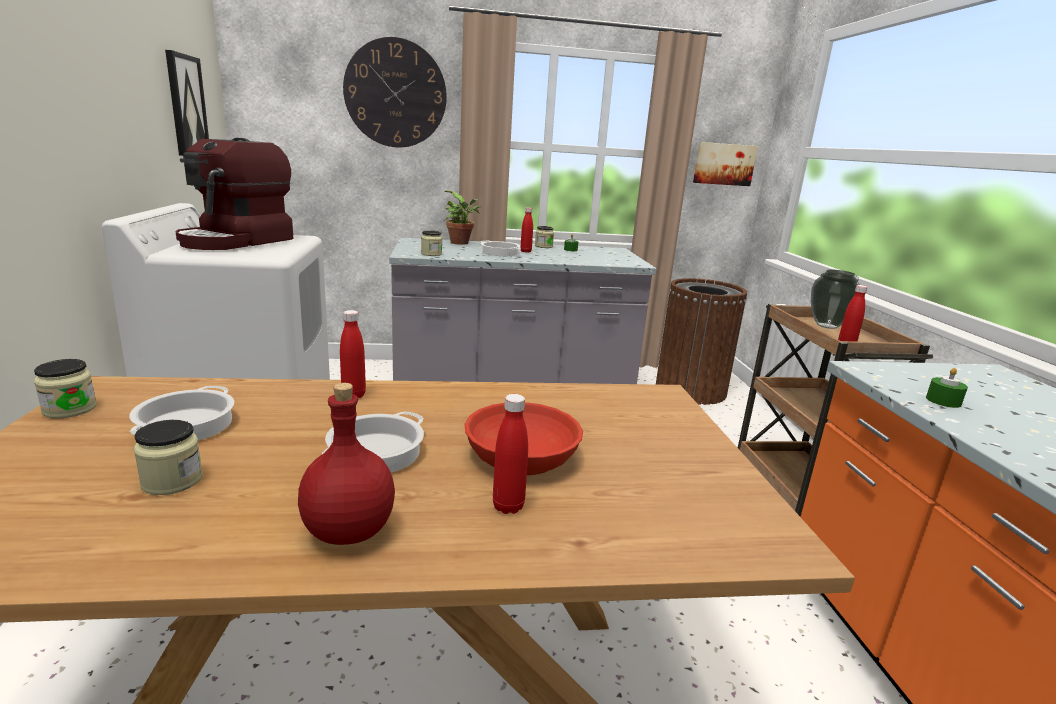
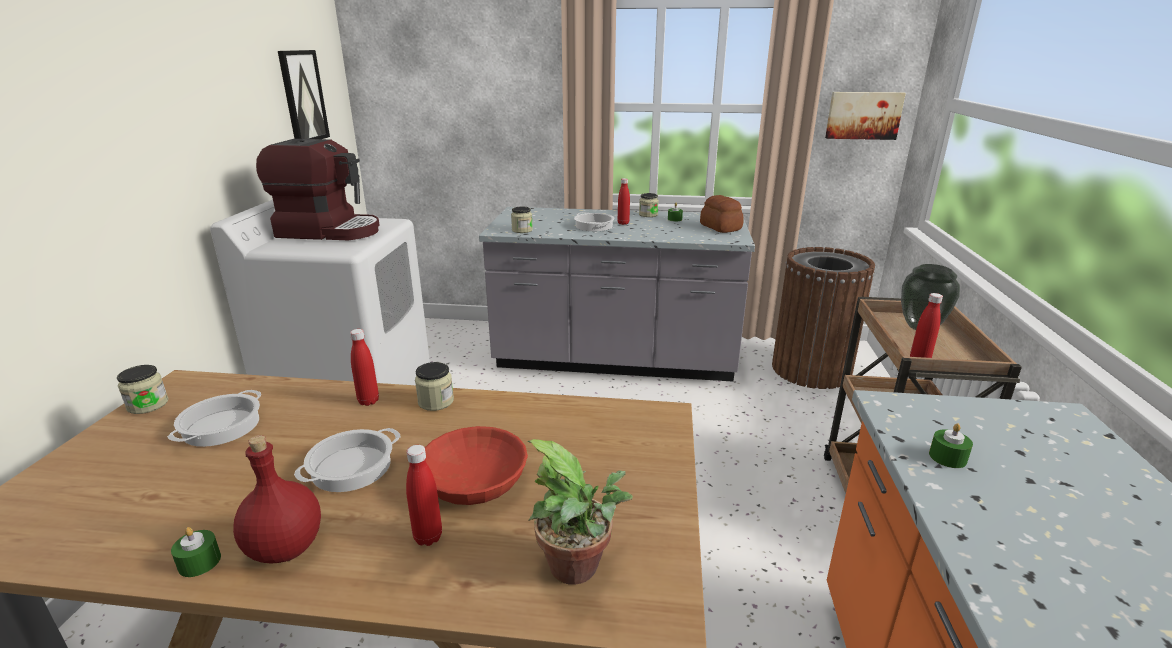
camera: 15 degrees right, 5 degrees up
jar [134,420,203,495] -> jar moved to [415,362,454,411]
coffee machine [175,138,293,250] -> coffee machine turned 120 degrees counterclockwise [256,139,380,240]
wall clock [343,37,447,147] -> none
potted plant [444,191,482,245] -> potted plant moved to [527,439,633,585]
none -> green candle [171,527,221,577]
none -> bread [700,195,744,233]

